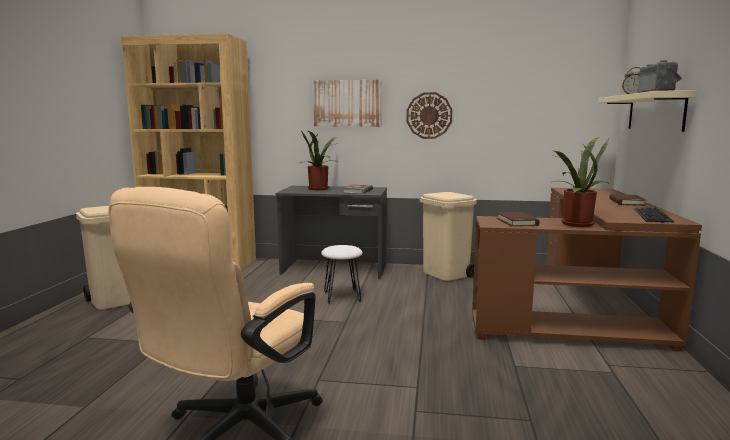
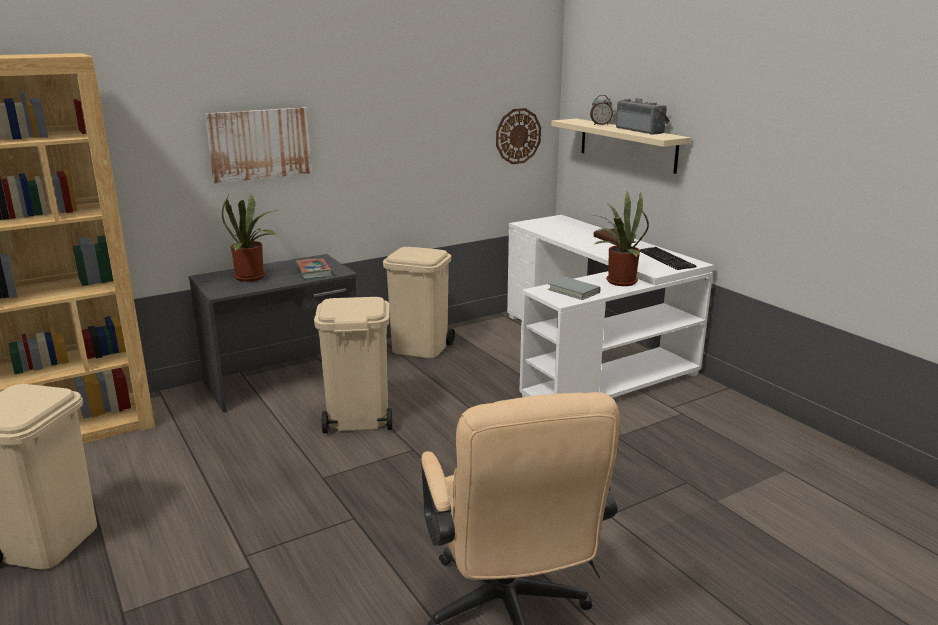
camera: 40 degrees left, 10 degrees up
white stool [321,245,363,304] -> beige trash can [314,297,392,433]
wall clock [406,92,453,139] -> wall clock moved to [496,108,541,164]
brown desk [472,188,702,352] -> white desk [507,215,714,398]
brown book [496,212,540,227] -> grey book [548,277,601,300]

